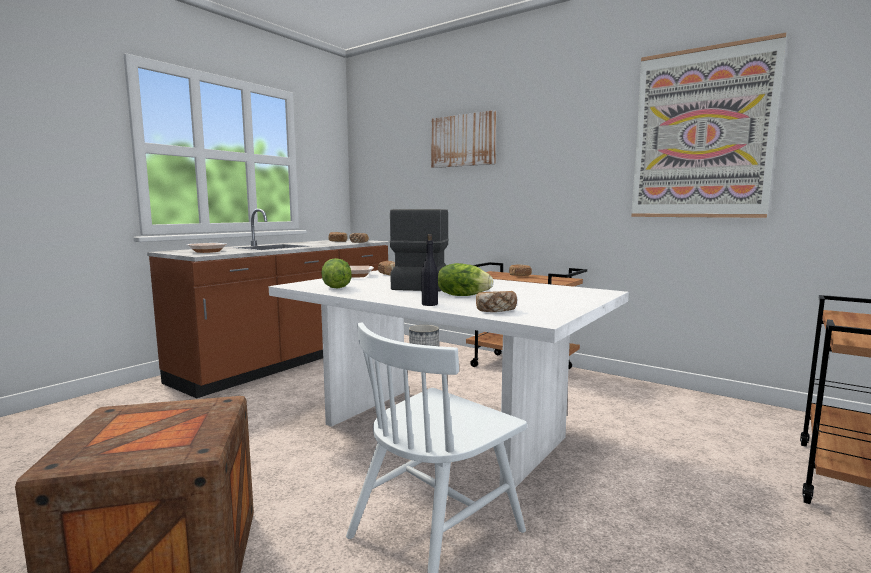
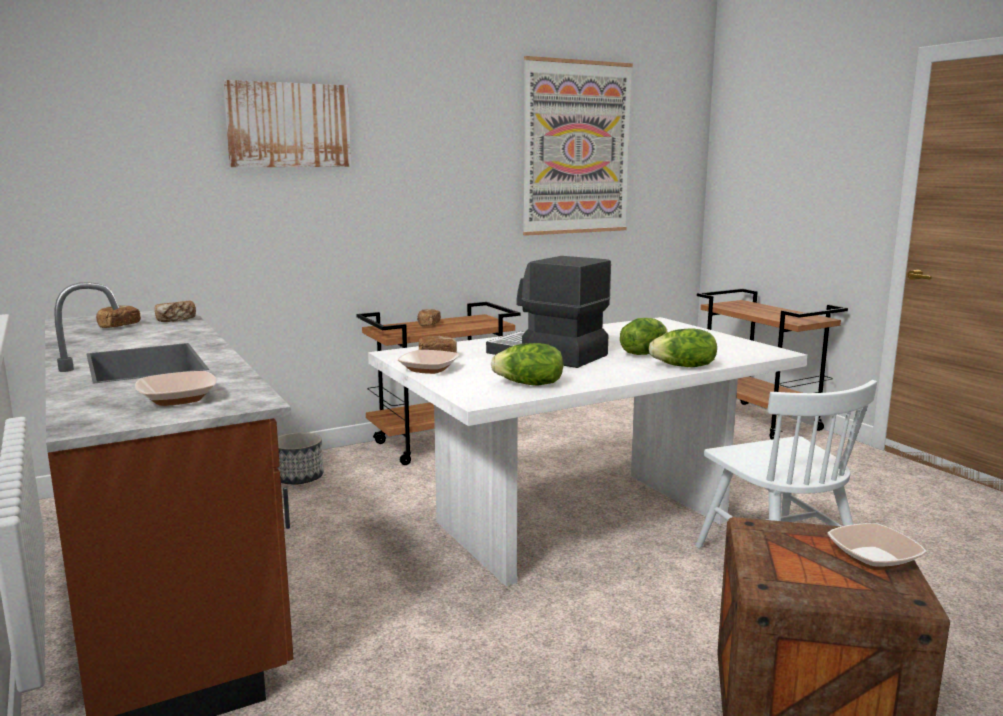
camera: 65 degrees left, 5 degrees up
black bottle [422,234,438,306] -> lettuce [649,328,717,367]
bread [476,291,517,312] -> none
none -> bowl [827,523,927,570]

